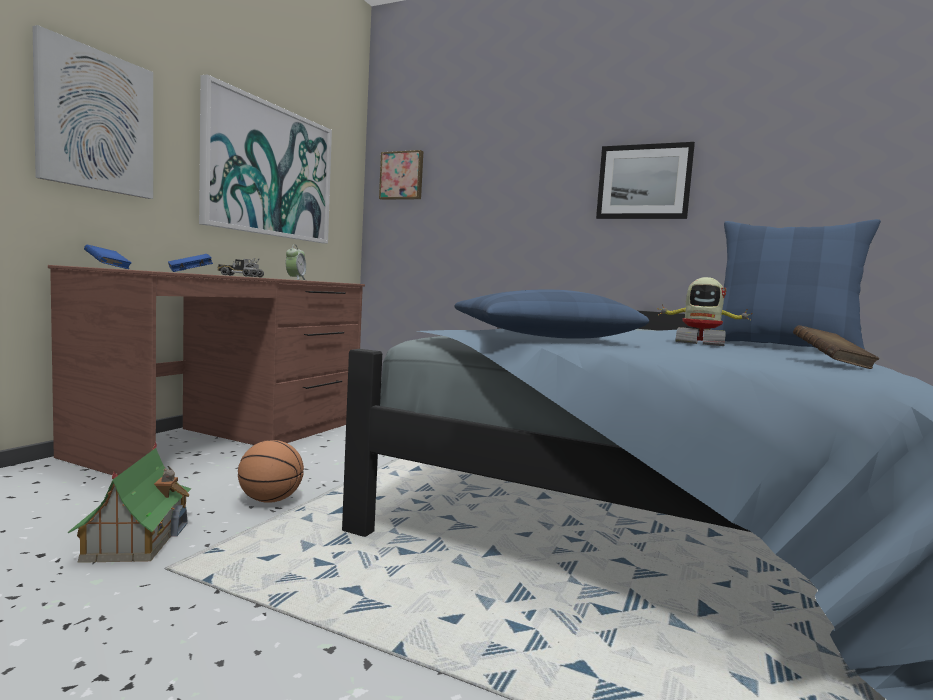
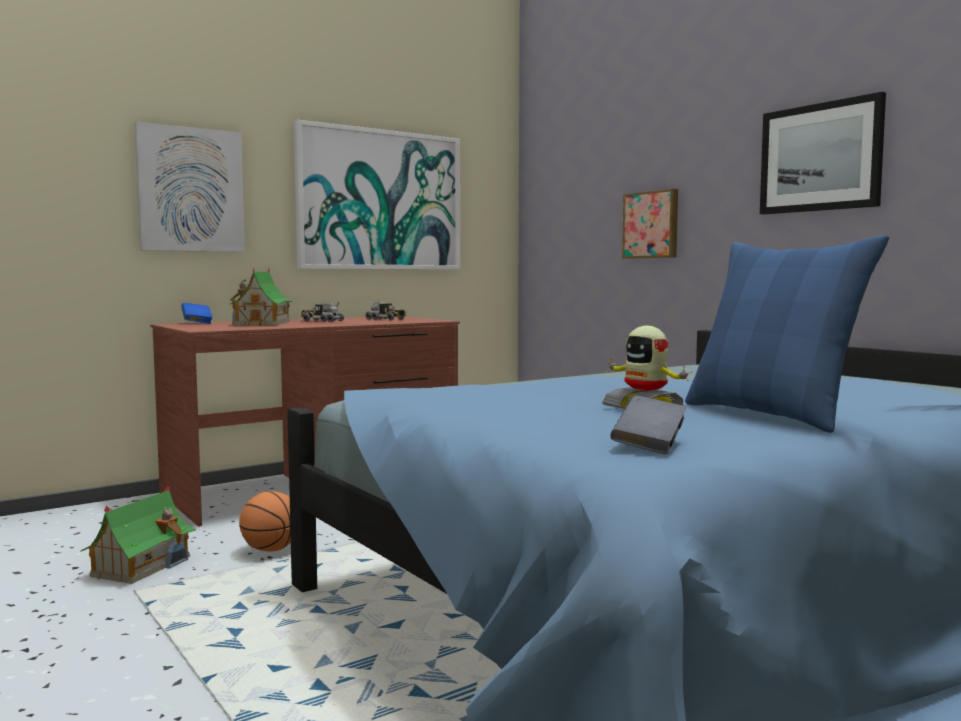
camera: 30 degrees right, 0 degrees up
blue book [168,254,213,272] -> toy house [230,266,293,326]
alarm clock [286,245,306,280] -> toy truck [365,302,406,321]
picture [379,150,423,200] -> picture moved to [622,189,678,259]
blue pillow [454,290,649,339] -> none
brown book [793,325,879,369] -> grey book [610,395,687,454]

